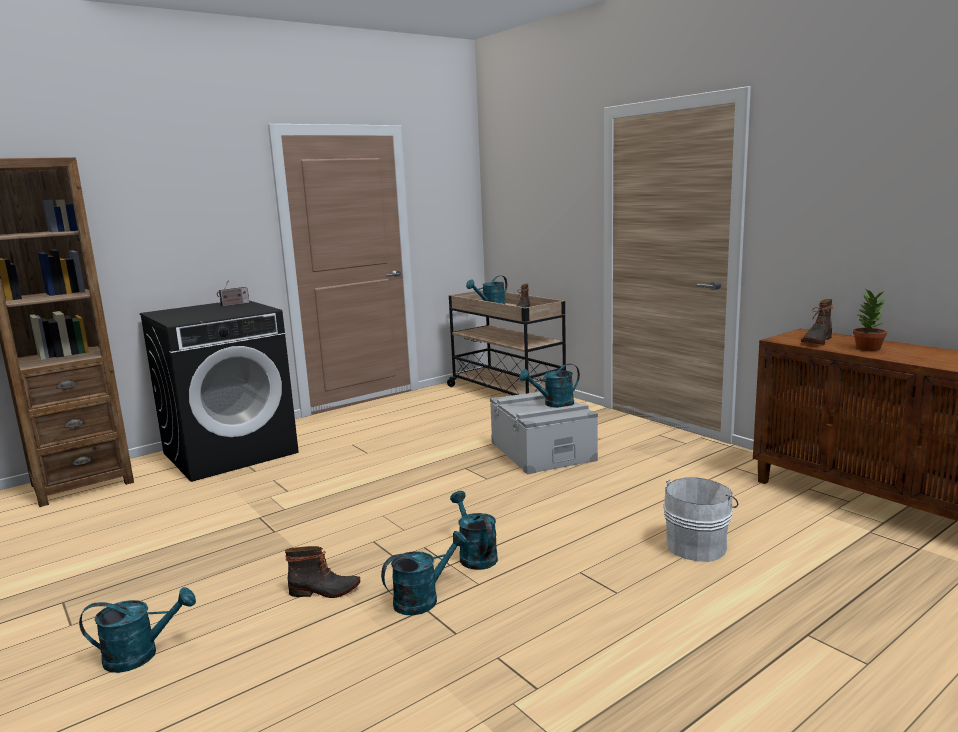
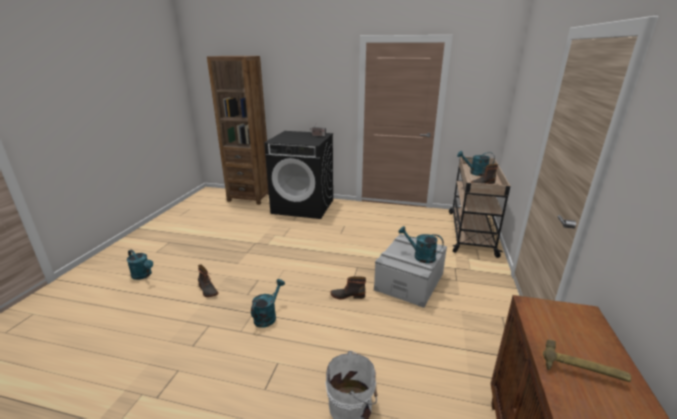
camera: 50 degrees right, 10 degrees up
turquoise watering can [381,531,468,615] -> none
boot [801,299,833,345] -> boot moved to [330,276,366,300]
potted plant [853,288,887,351] -> hammer [543,340,631,382]

